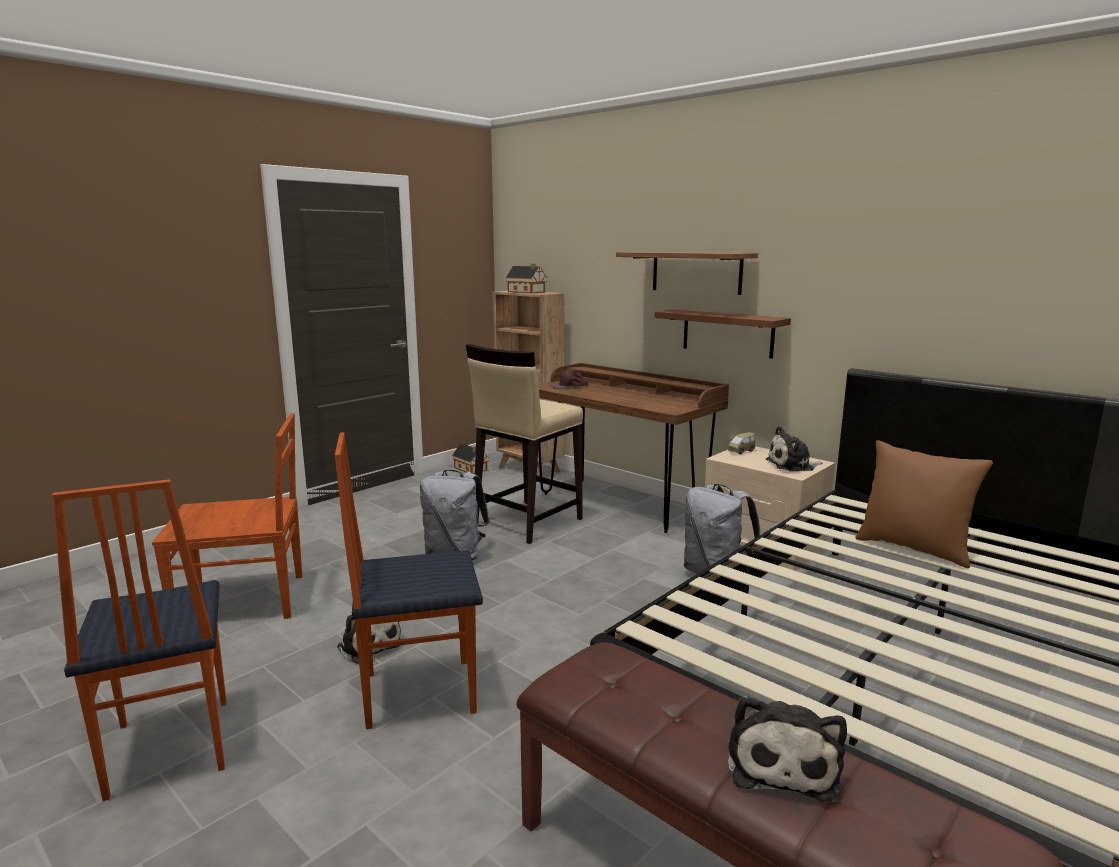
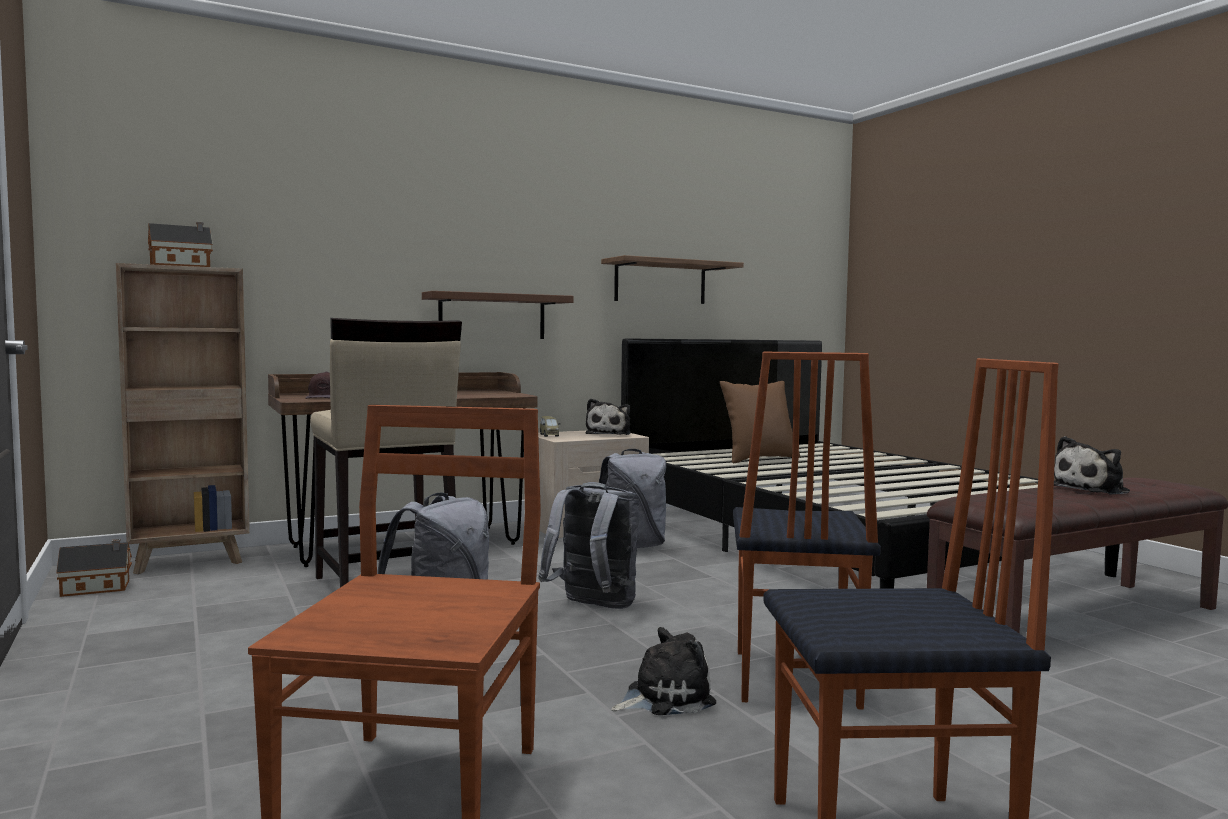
camera: 70 degrees left, 10 degrees down
shelf [616,252,758,295] -> shelf moved to [601,255,744,304]
plush toy [728,695,847,802] -> plush toy turned 120 degrees clockwise [1054,436,1130,495]
none -> grey backpack [538,482,640,609]

